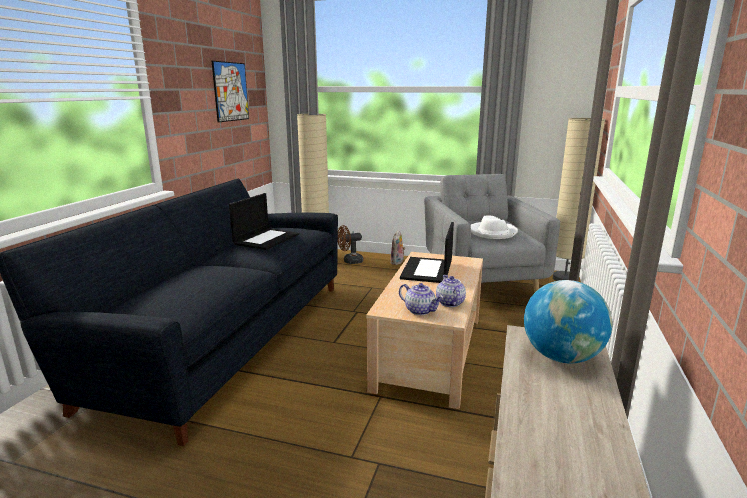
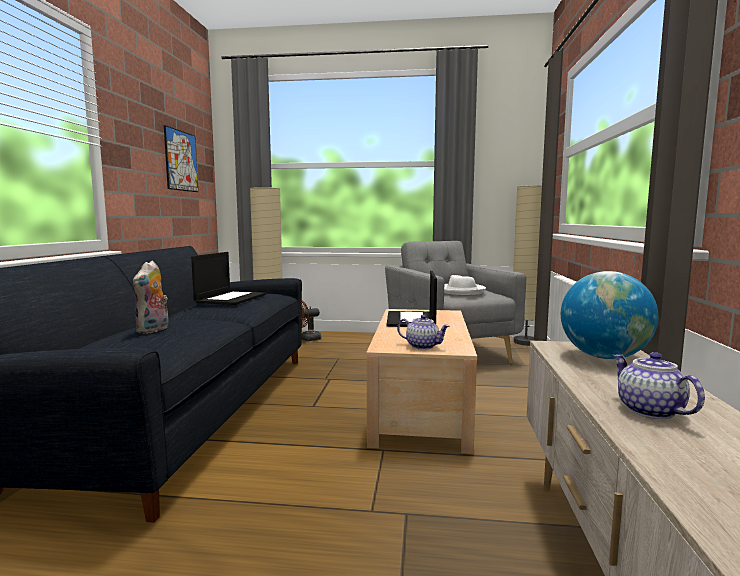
camera: 10 degrees left, 10 degrees down
plush toy [391,230,405,265] -> plush toy moved to [133,261,169,334]
teapot [436,275,466,307] -> teapot moved to [613,352,705,419]

